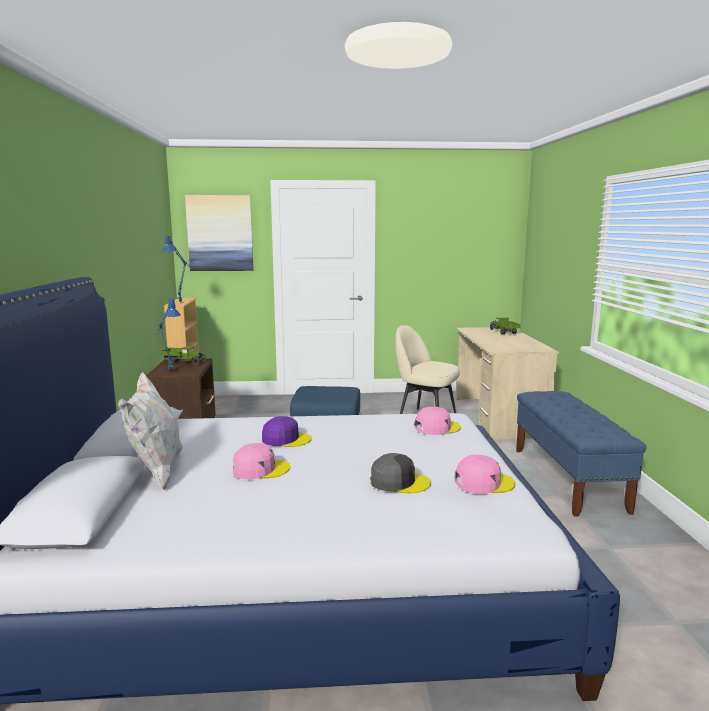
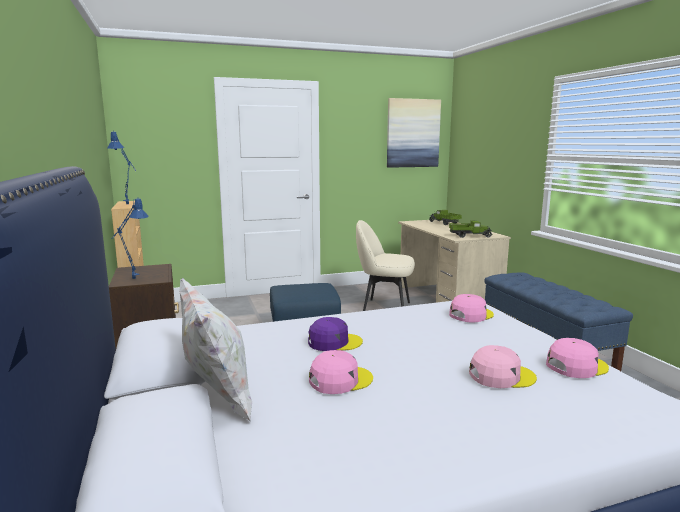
camera: 15 degrees left, 0 degrees up
toy truck [161,346,206,365] -> toy truck moved to [449,220,492,238]
picture [185,195,254,271] -> picture moved to [387,98,441,168]
grey cap [371,453,431,493] -> pink cap [469,345,537,388]

